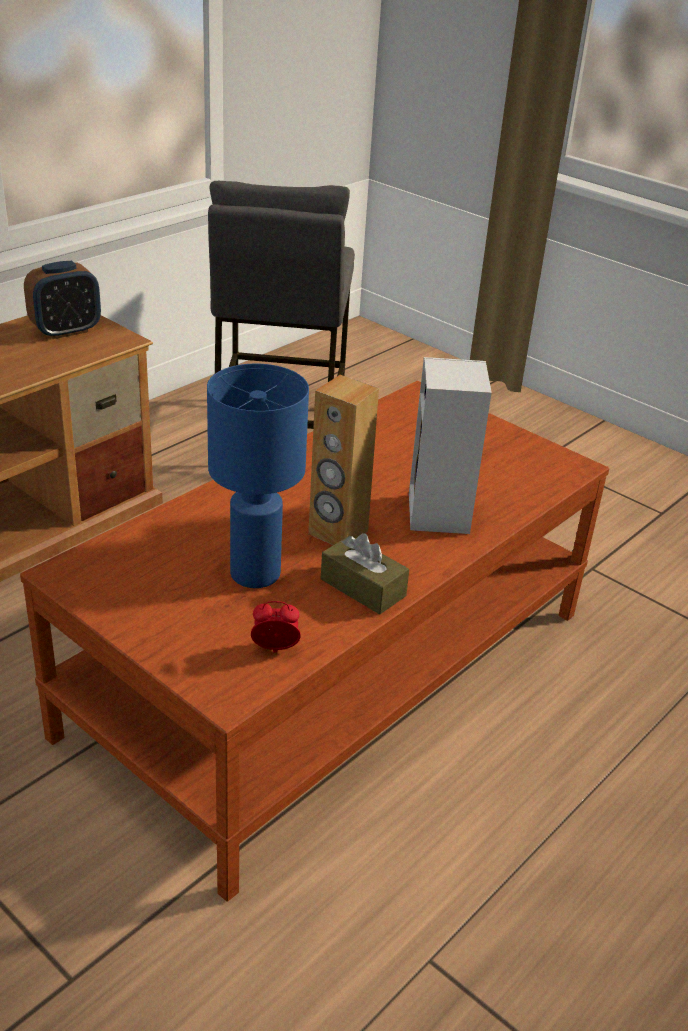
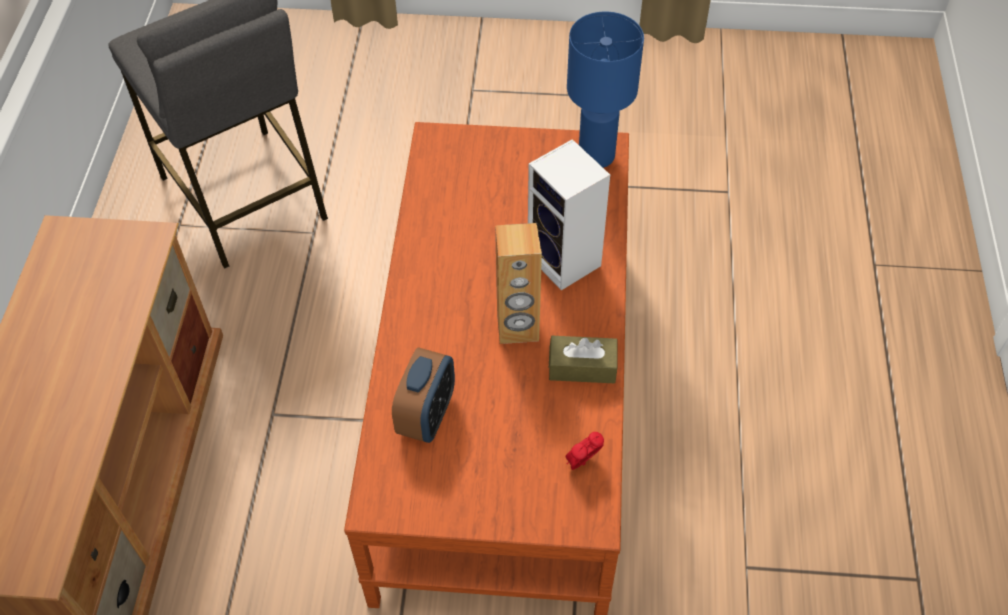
camera: 35 degrees left, 20 degrees up
alarm clock [24,261,101,339] -> alarm clock moved to [392,348,455,443]
blue table lamp [207,364,309,588] -> blue table lamp moved to [567,12,644,168]

